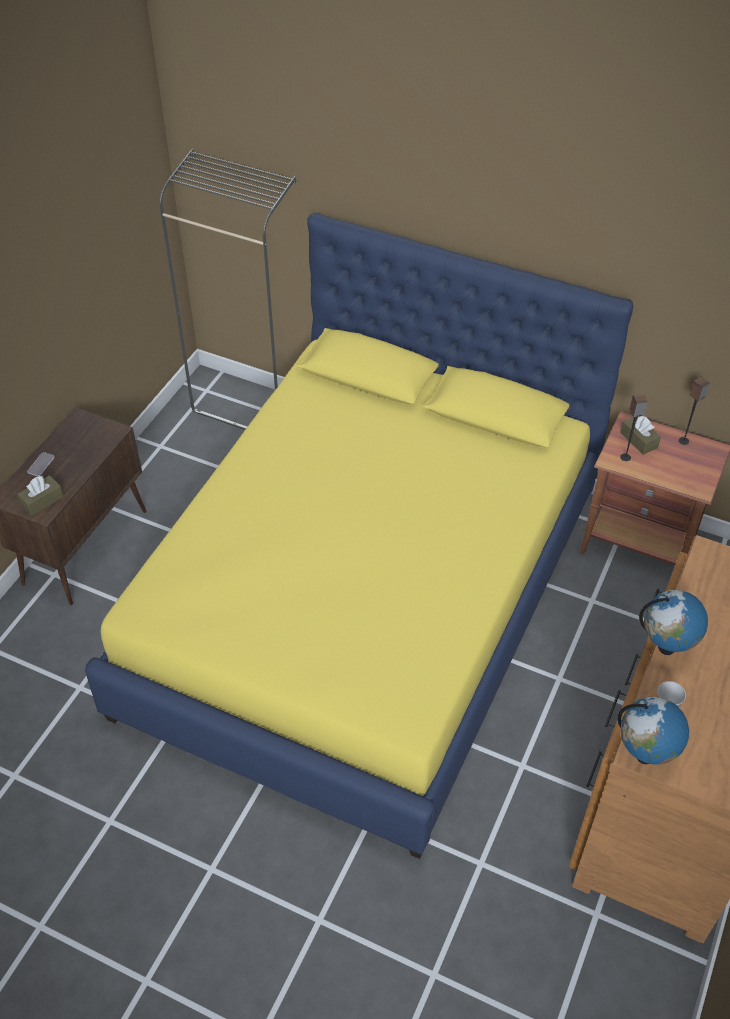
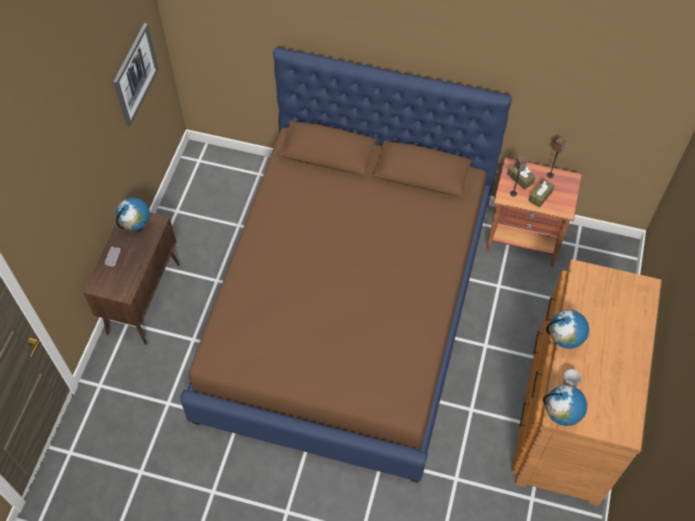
camera: 10 degrees left, 10 degrees up
brown tissue box [17,475,64,516] -> brown tissue box moved to [528,179,555,208]
yellow bed [85,213,633,859] -> brown bed [180,47,512,483]
grey clothes rack [159,149,296,430] -> none
none -> picture [113,23,158,127]
none -> globe [116,197,150,232]

